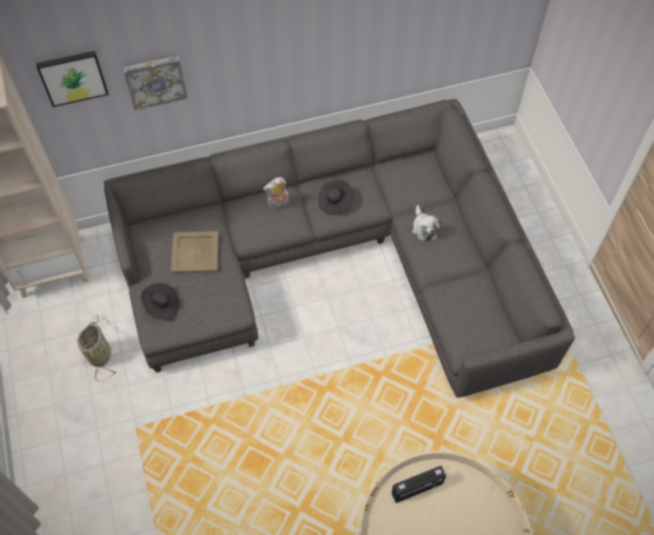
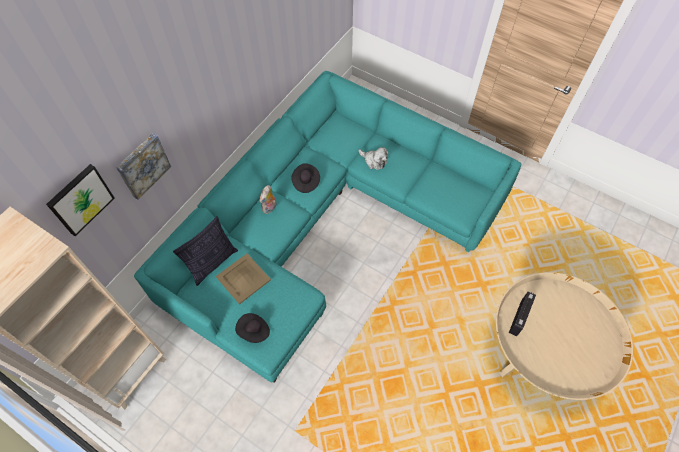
camera: 40 degrees left, 0 degrees up
basket [77,315,117,382] -> none
grey sofa [104,99,575,398] -> turquoise sofa [134,71,521,383]
none -> pillow [173,216,238,286]

